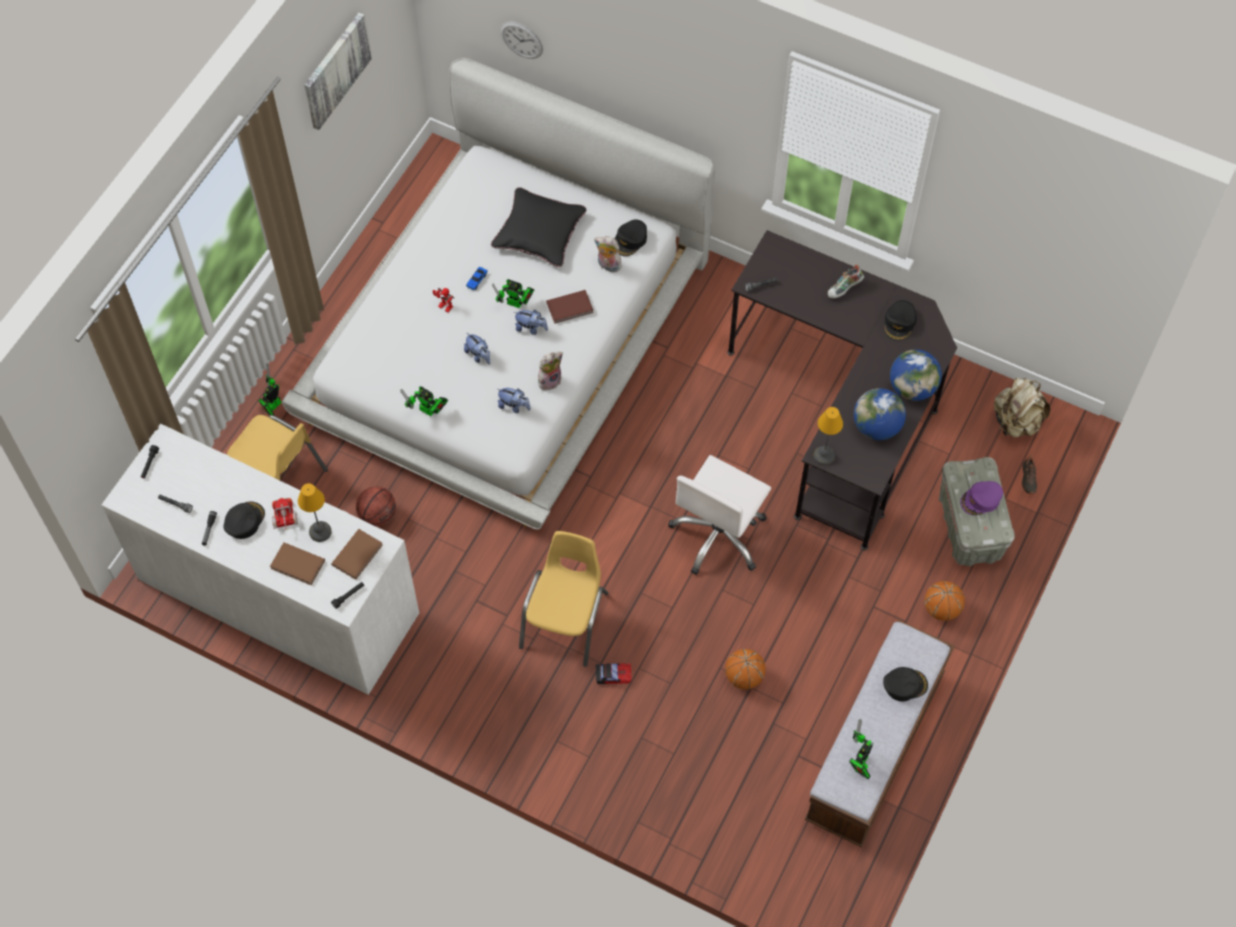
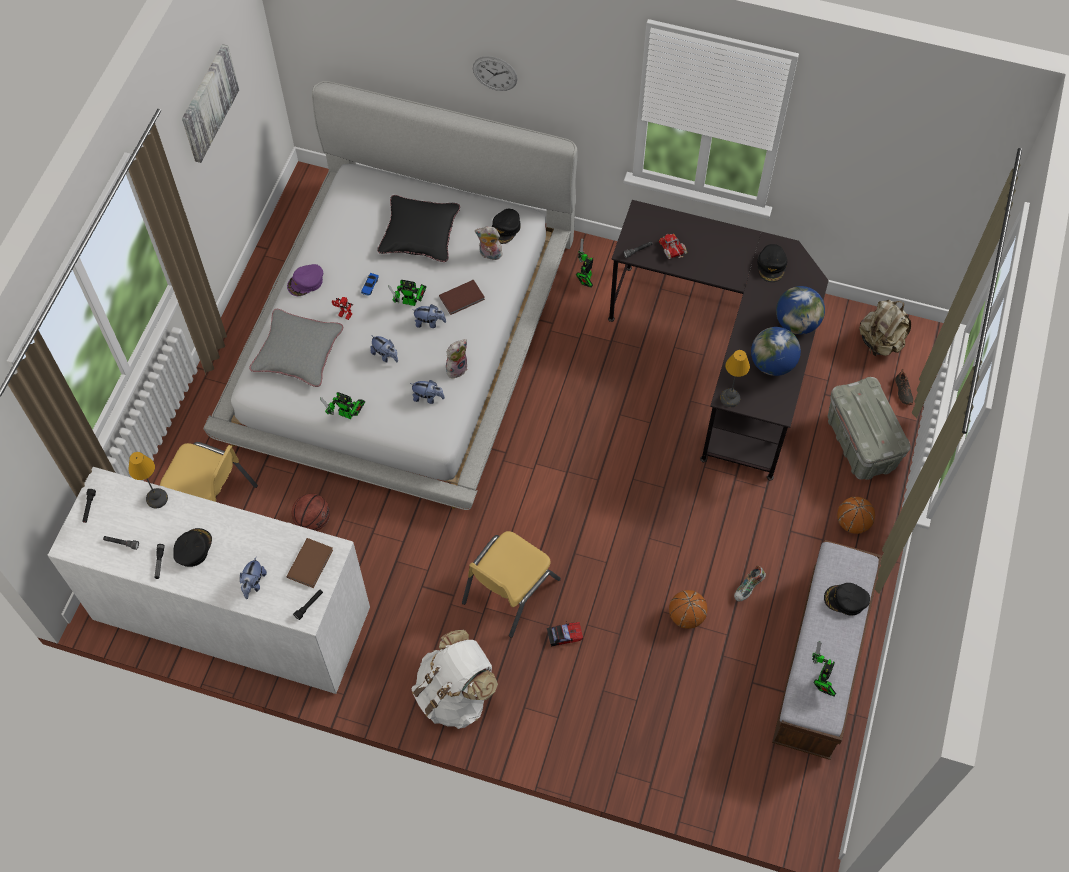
camera: 10 degrees left, 0 degrees up
toy robot [258,363,282,416] -> toy robot moved to [576,238,593,287]
brown book [270,543,325,585] -> plush toy [240,557,267,599]
toy truck [272,497,298,530] -> toy truck moved to [659,233,687,259]
table lamp [298,483,332,542] -> table lamp moved to [128,452,168,509]
wall clock [500,21,543,59] -> wall clock moved to [473,56,517,91]
yellow chair [519,531,608,667] -> yellow chair turned 150 degrees counterclockwise [462,531,561,638]
white office chair [668,455,771,575] -> none
shoe [828,264,864,299] -> shoe moved to [734,565,766,602]
black cap [883,667,928,702] -> black cap turned 150 degrees counterclockwise [824,583,870,616]
purple cap [960,481,1003,515] -> purple cap moved to [287,264,323,296]
none -> grey pillow [249,309,343,387]
none -> white backpack [412,630,498,729]

